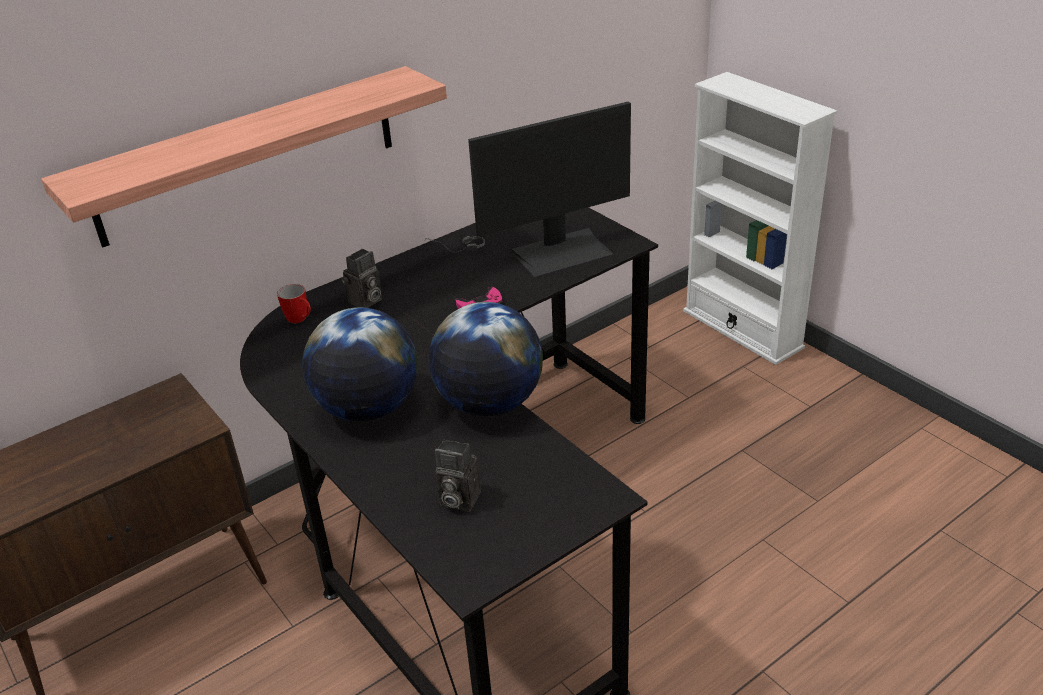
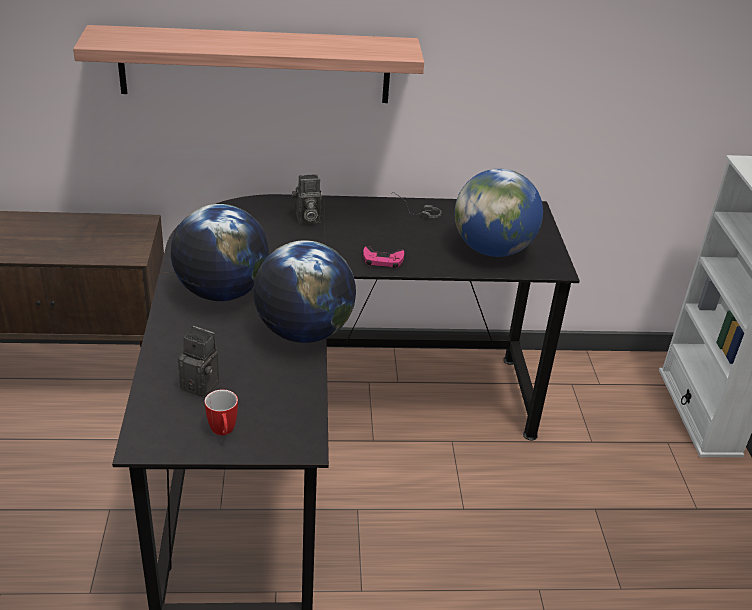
camera: 30 degrees right, 0 degrees up
mug [277,284,311,324] -> mug moved to [205,390,238,436]
camera [435,439,481,512] -> camera turned 150 degrees clockwise [178,326,219,398]
monitor [468,101,631,277] -> globe [454,169,543,257]

